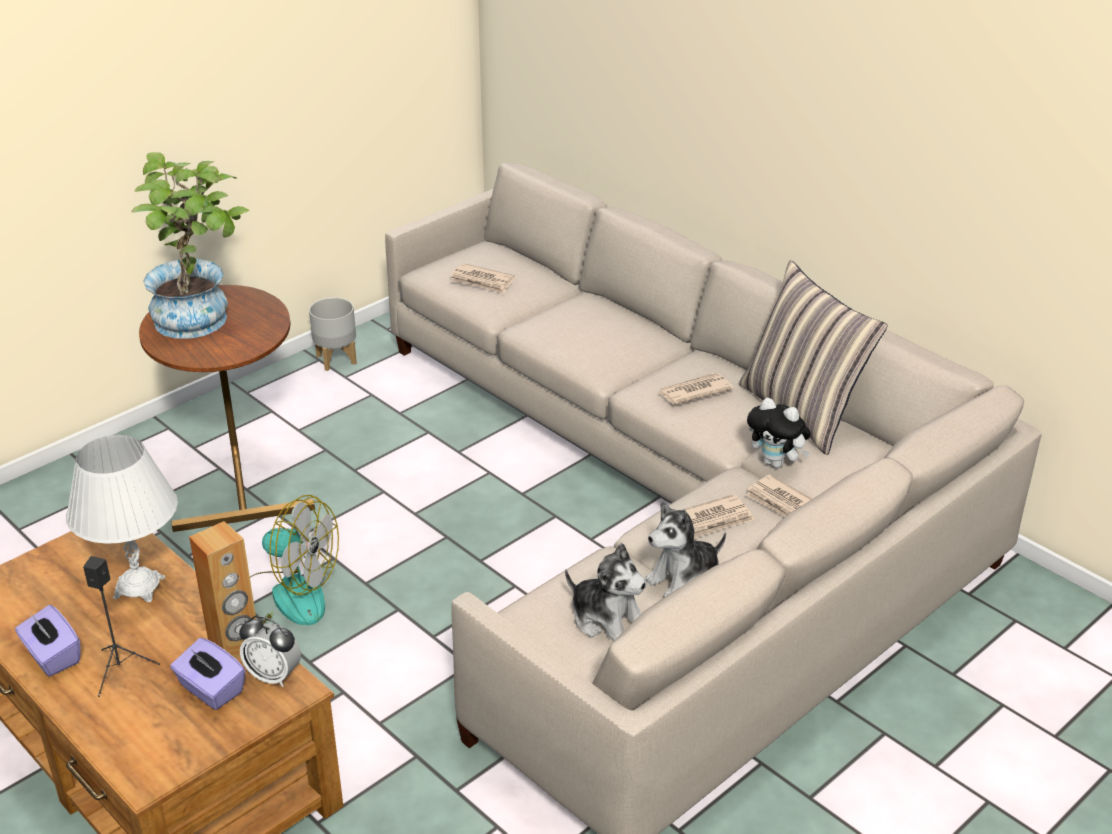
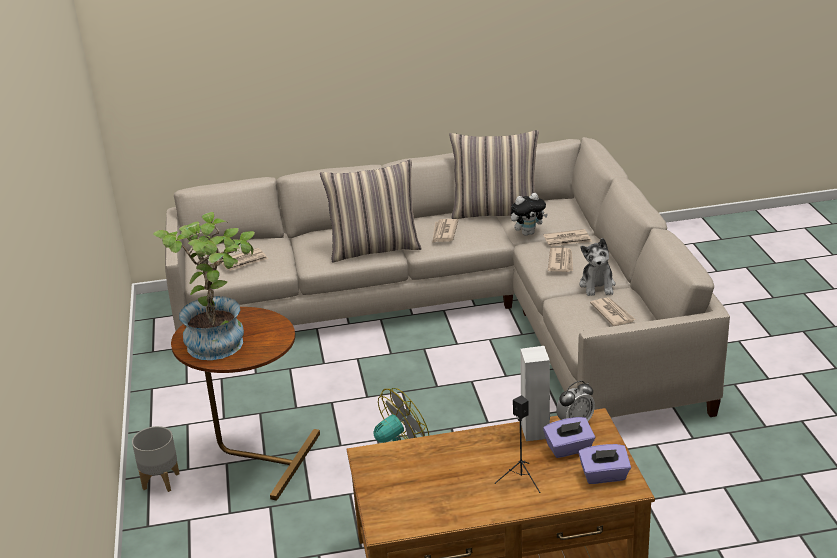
camera: 55 degrees left, 5 degrees down
purple tissue box [15,605,81,676] -> purple tissue box moved to [578,444,631,484]
white table lamp [66,435,178,602] -> none
brown speaker [189,521,256,659] -> white speaker [520,346,550,441]
grey planter [309,297,357,371] -> grey planter moved to [132,426,180,492]
plush toy [565,543,647,641] -> newspaper [590,297,636,326]
none -> pillow [320,160,422,262]

